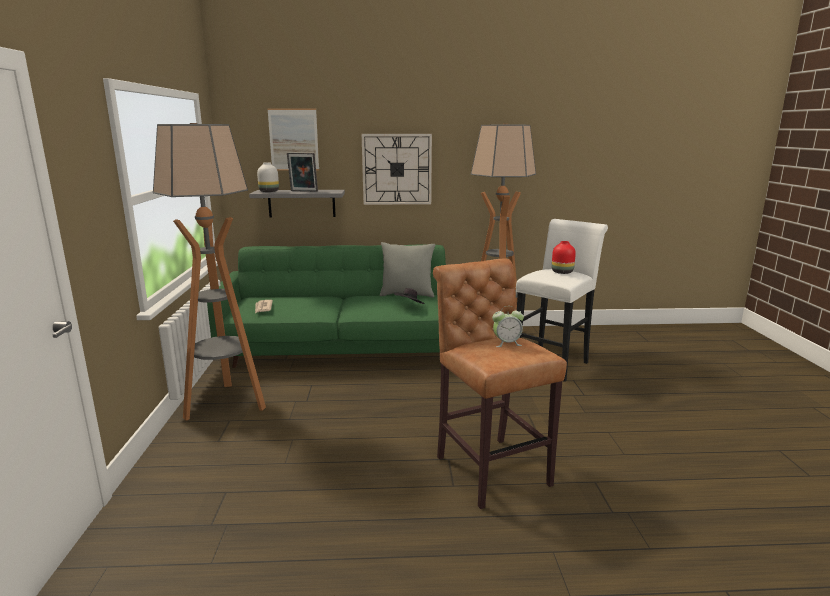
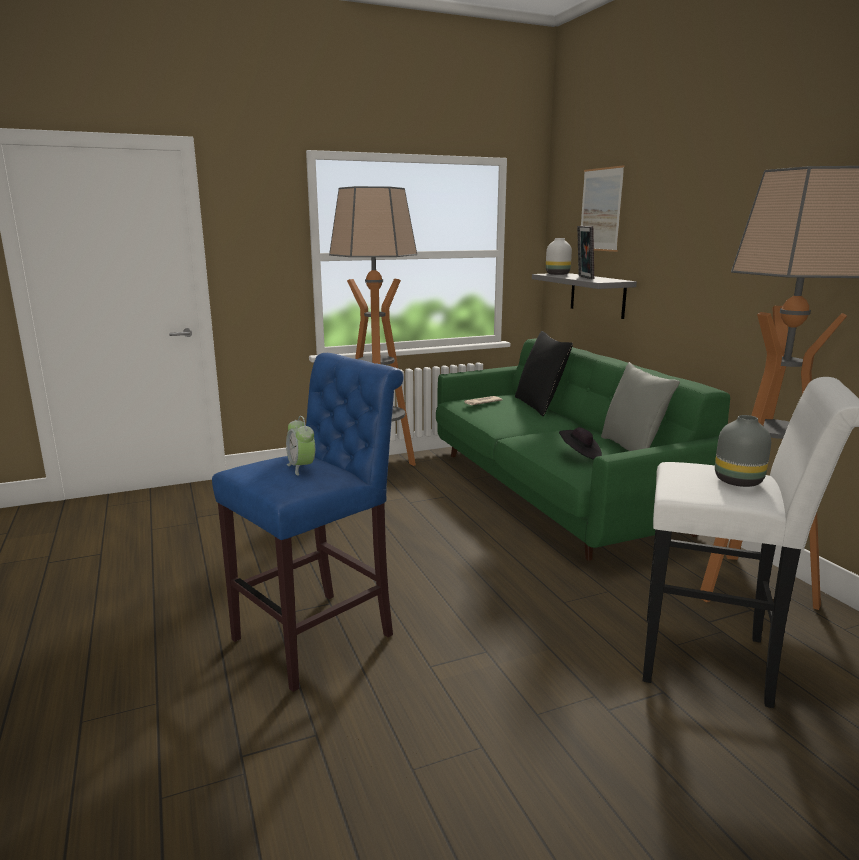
camera: 70 degrees right, 0 degrees up
wall clock [362,134,432,205] -> none
brown stool [433,258,567,509] -> blue stool [212,353,404,692]
red vase [552,241,576,274] -> grey vase [715,415,771,487]
none -> black pillow [515,331,573,416]

